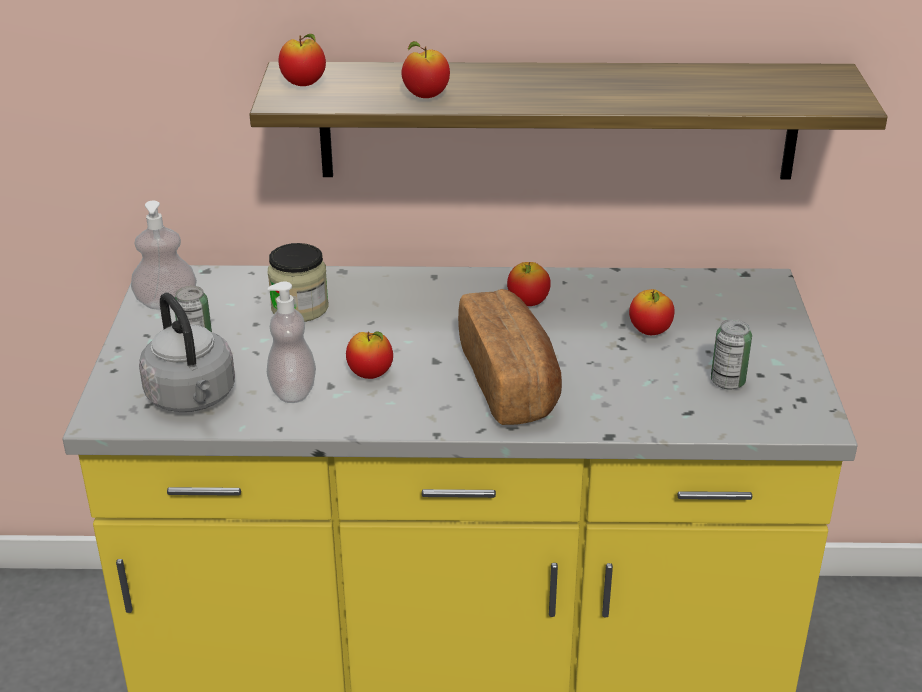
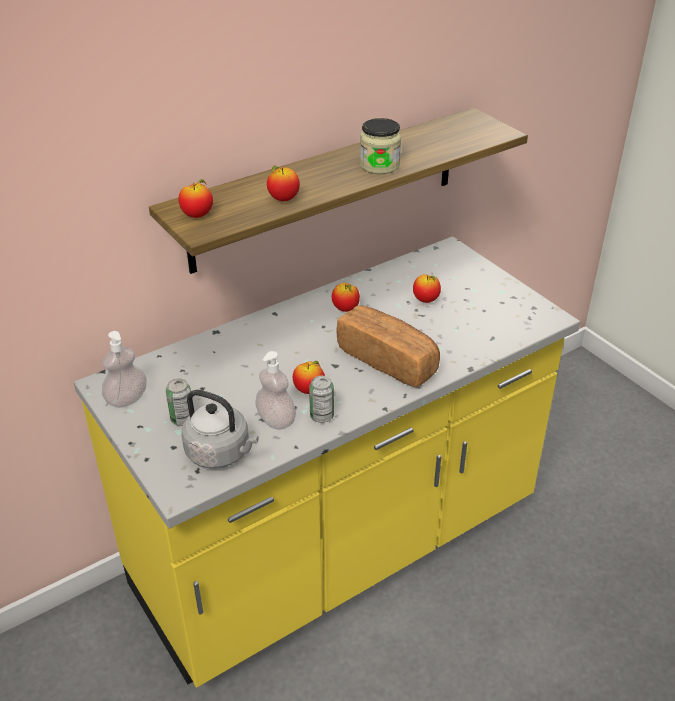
camera: 35 degrees left, 5 degrees up
jar [268,243,329,322] -> jar moved to [360,118,401,174]
can [711,319,752,390] -> can moved to [309,376,334,423]

